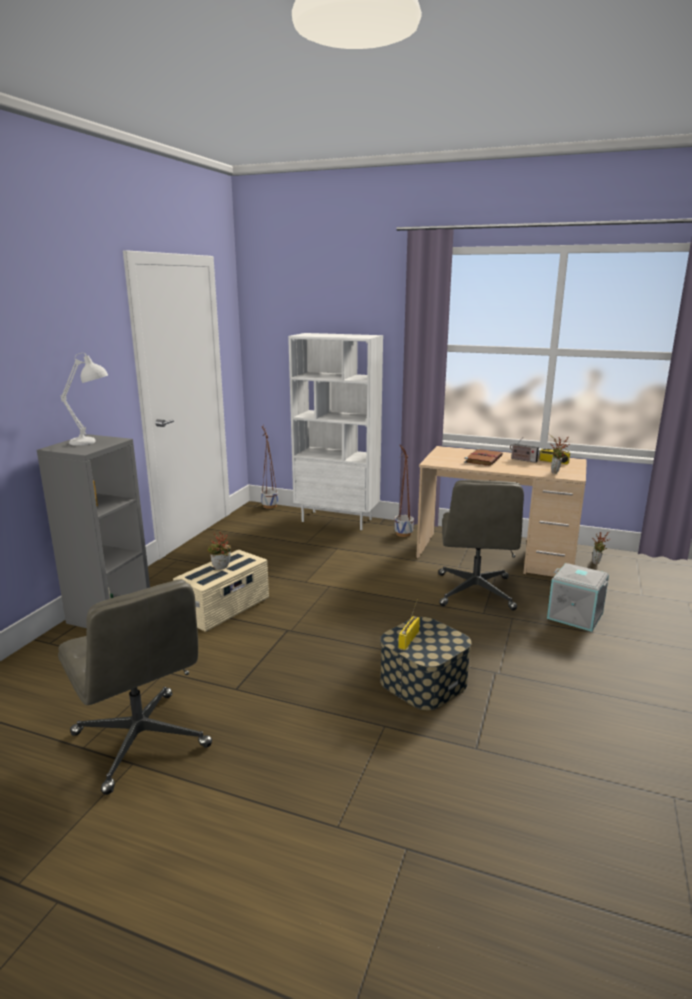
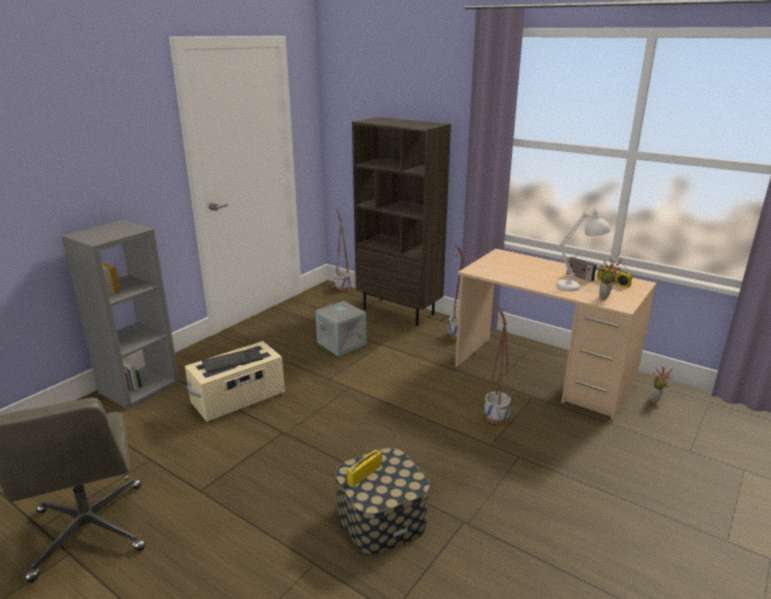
camera: 15 degrees right, 5 degrees up
white table lamp [61,353,108,446] -> white table lamp moved to [557,208,611,291]
potted plant [207,532,231,570] -> keyboard [202,348,263,373]
white bookcase [288,333,383,530] -> brown bookcase [352,117,451,326]
grey office chair [438,480,524,610] -> planter [484,305,511,424]
brown book [464,449,503,466] -> none
grey storage box [547,563,609,632] -> grey storage box moved to [316,301,366,356]

